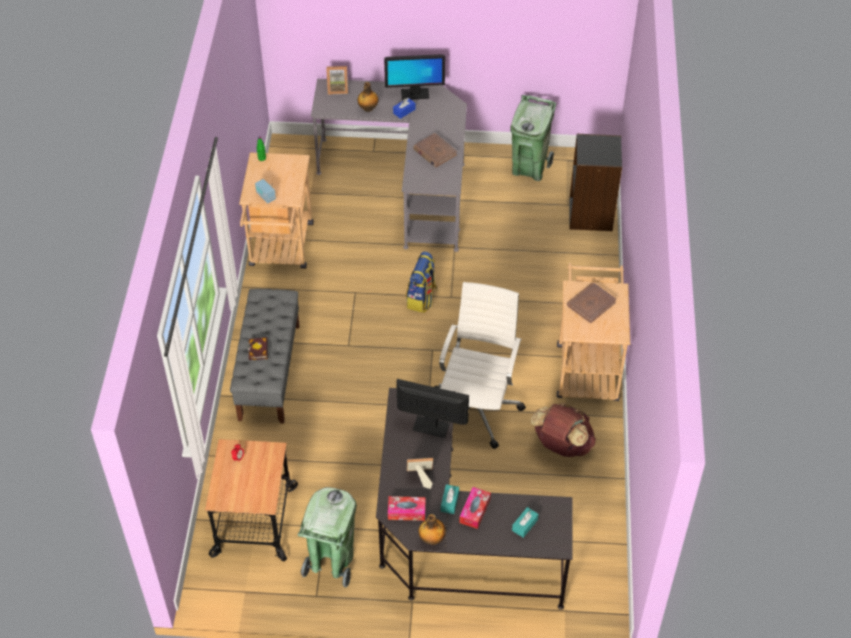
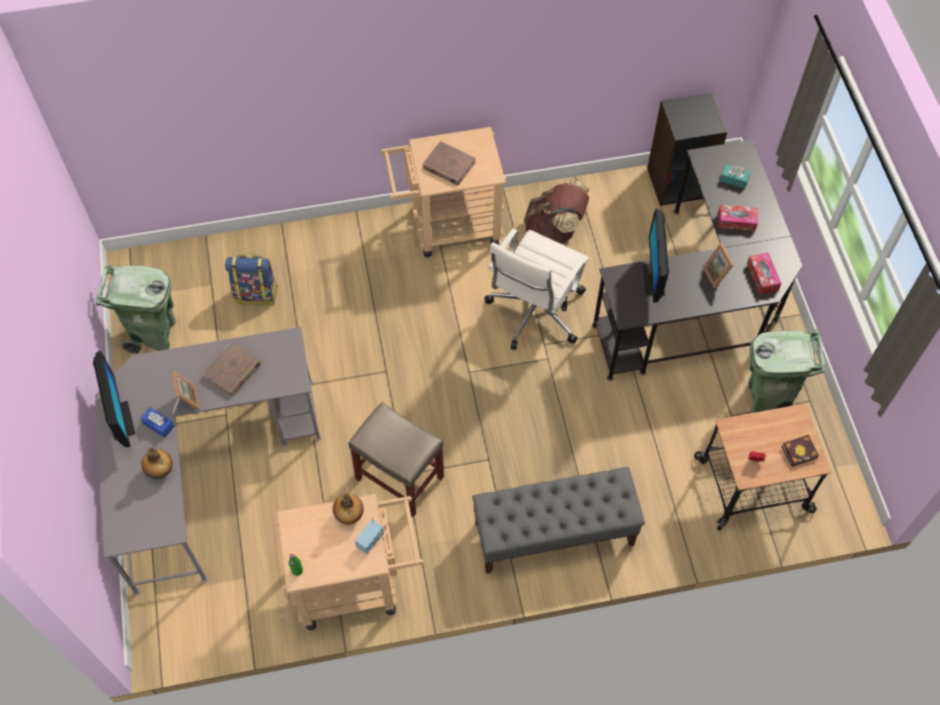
camera: 105 degrees left, 10 degrees up
book [248,337,268,360] -> book moved to [781,435,819,467]
picture frame [326,66,348,94] -> picture frame moved to [172,371,200,414]
backpack [406,252,438,313] -> backpack moved to [225,253,278,305]
bottle [418,514,446,545] -> bottle moved to [333,493,364,524]
white office chair [435,282,526,449] -> white office chair turned 60 degrees counterclockwise [485,228,589,350]
turquoise tissue box [441,484,459,514] -> none
black bookcase [569,134,622,231] -> black bookcase moved to [647,93,727,206]
none -> beige stool [349,402,444,517]

